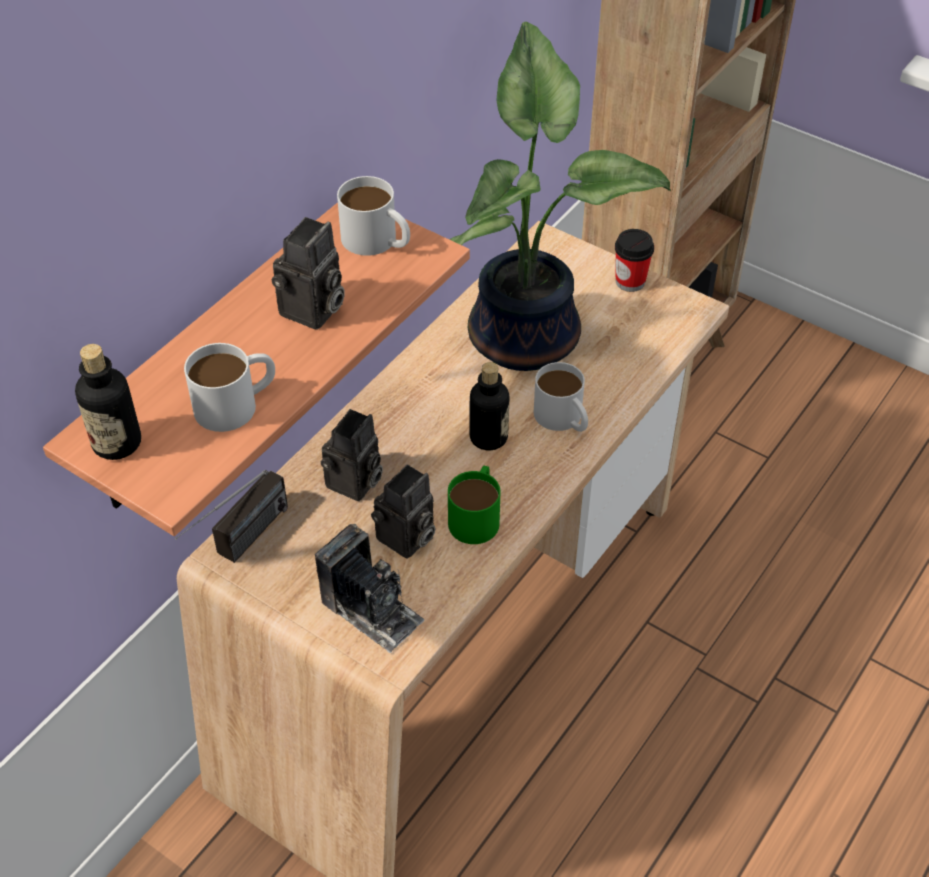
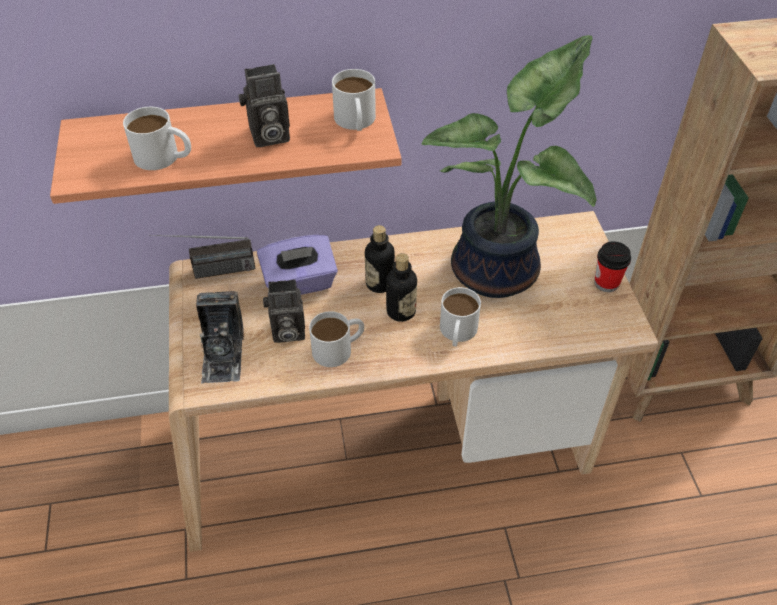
camera: 45 degrees right, 0 degrees up
bottle [75,344,141,460] -> bottle moved to [365,225,395,293]
camera [321,409,383,501] -> purple tissue box [257,235,338,295]
green mug [448,466,500,544] -> white mug [309,311,364,367]

